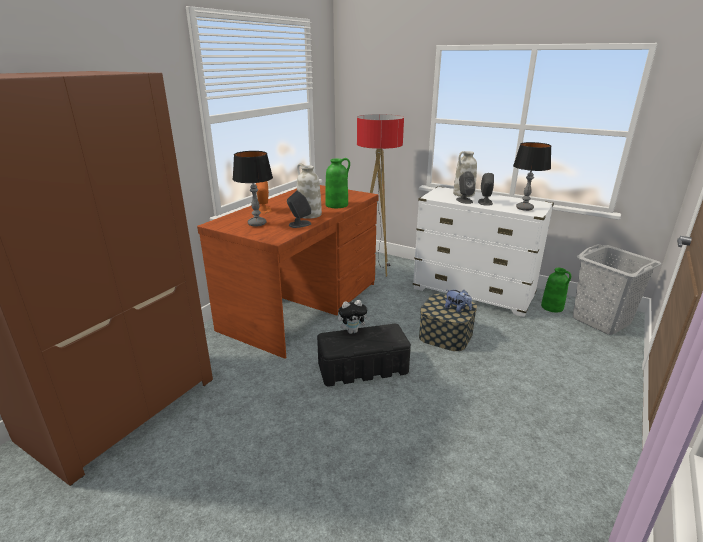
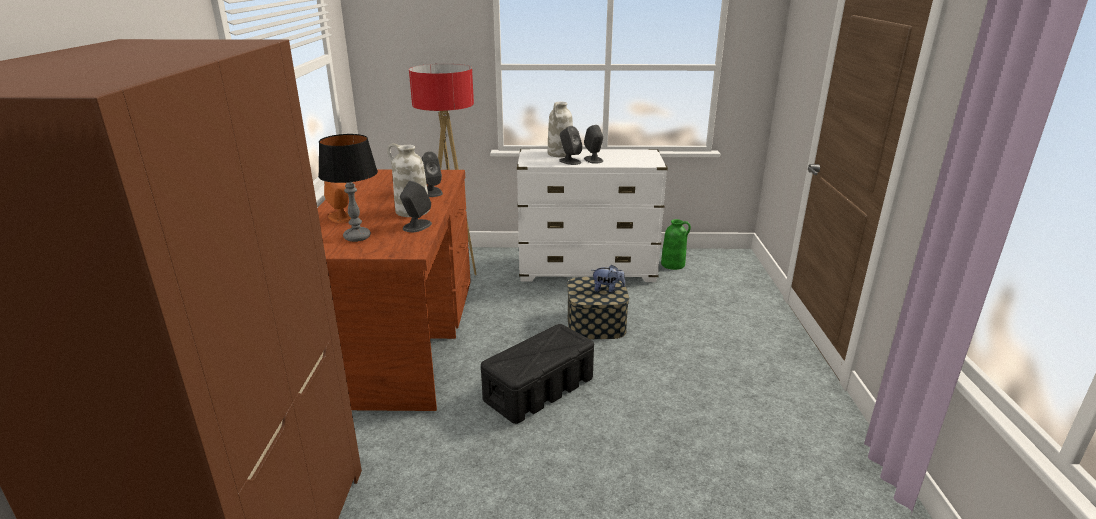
camera: 30 degrees left, 0 degrees up
green vase [325,158,350,208] -> grey speaker [421,151,443,197]
plush toy [338,300,370,334] -> none
table lamp [513,142,551,211] -> none
grey laundry basket [573,244,661,335] -> none

